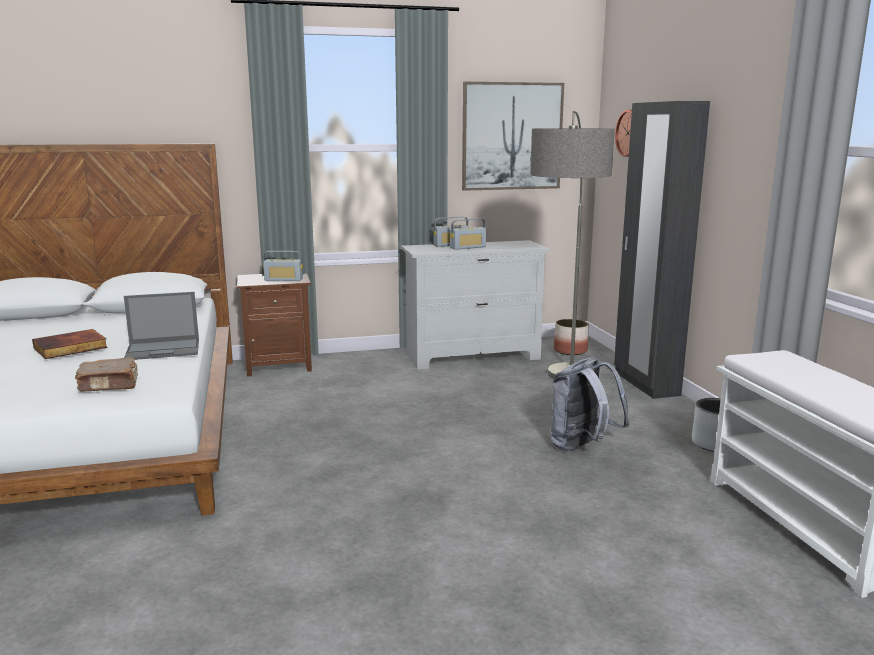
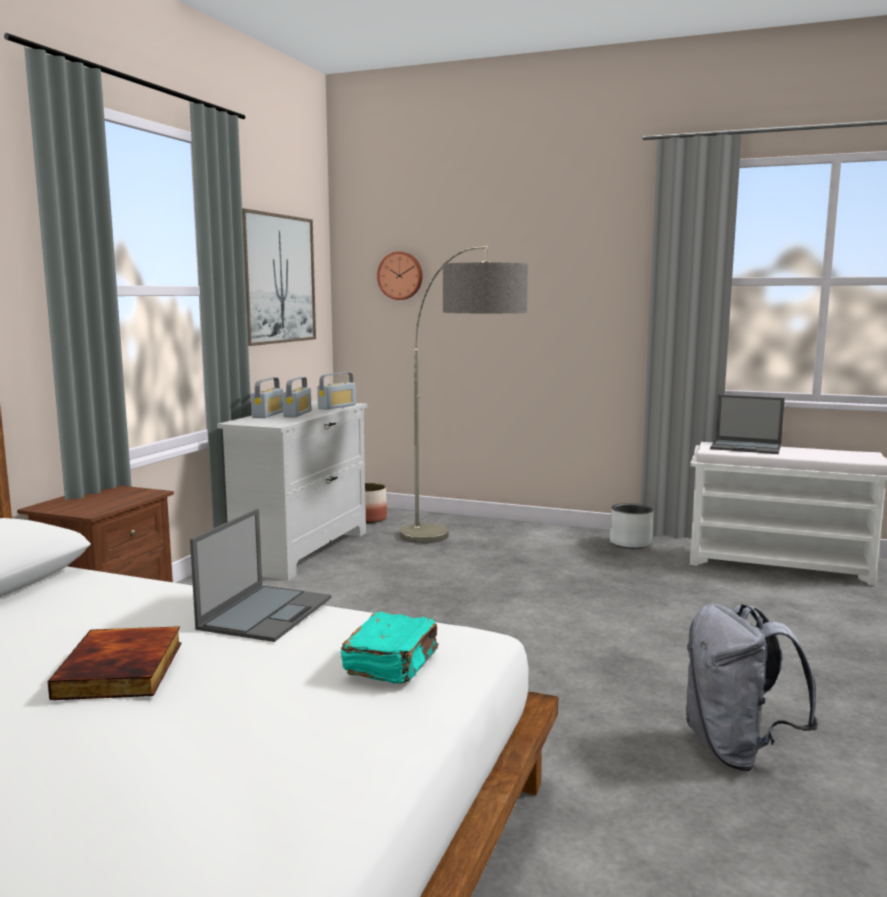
camera: 55 degrees left, 5 degrees down
brown book [75,357,138,392] -> turquoise book [341,611,438,684]
radio [263,251,303,281] -> radio moved to [317,372,356,410]
grey backpack [550,357,630,451] -> grey backpack moved to [685,603,818,771]
black wardrobe [614,101,710,399] -> none
none -> laptop [710,395,785,454]

